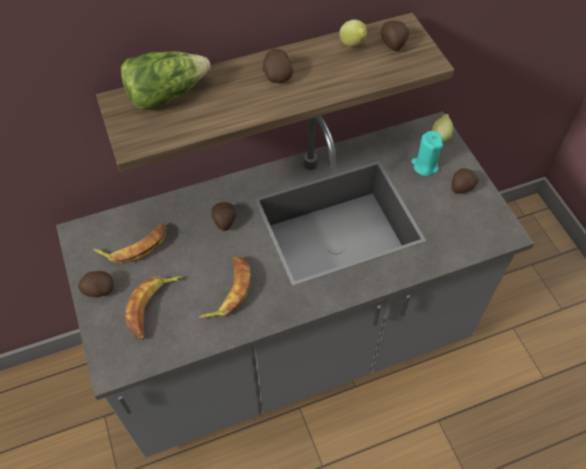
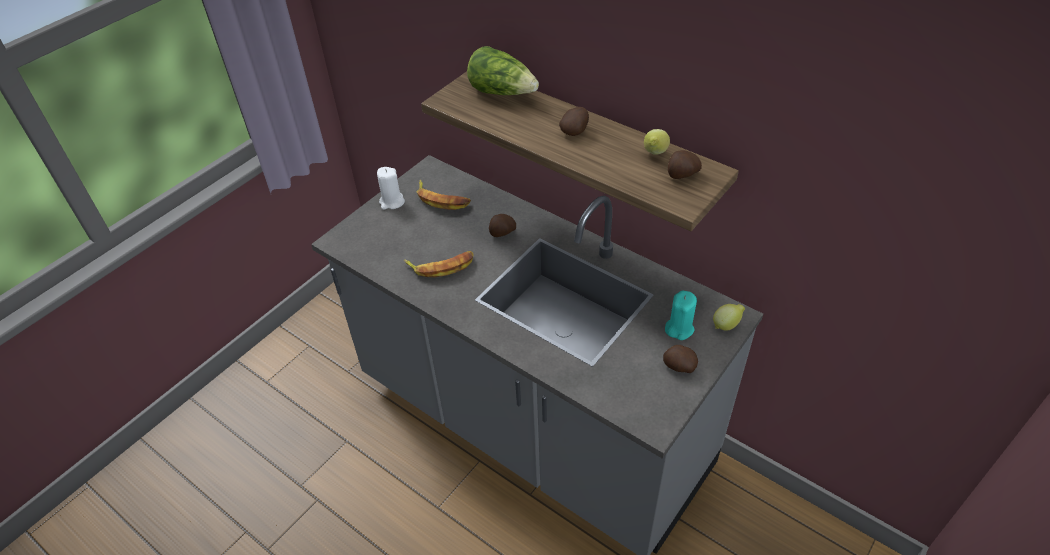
camera: 60 degrees right, 10 degrees down
potato [78,271,114,297] -> white candle [377,167,405,210]
banana [126,276,183,340] -> none

